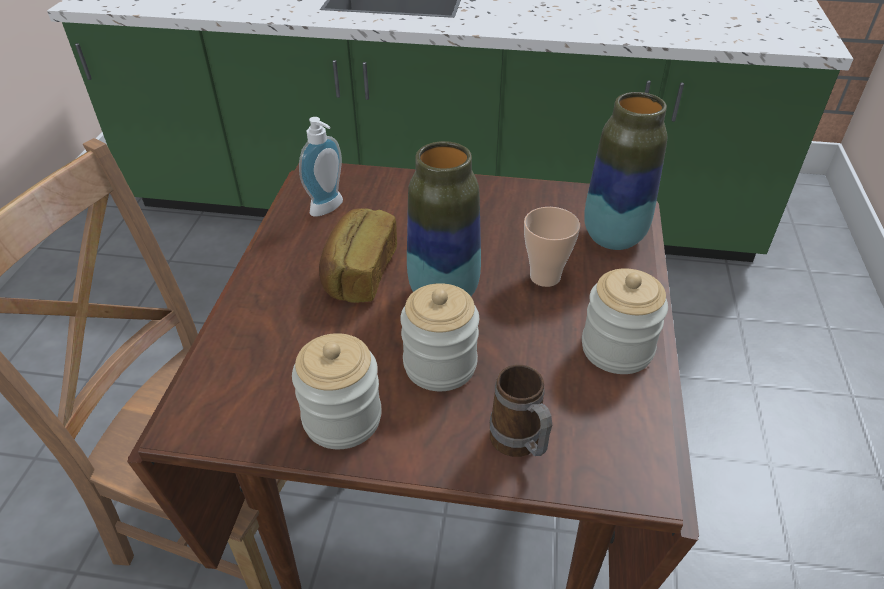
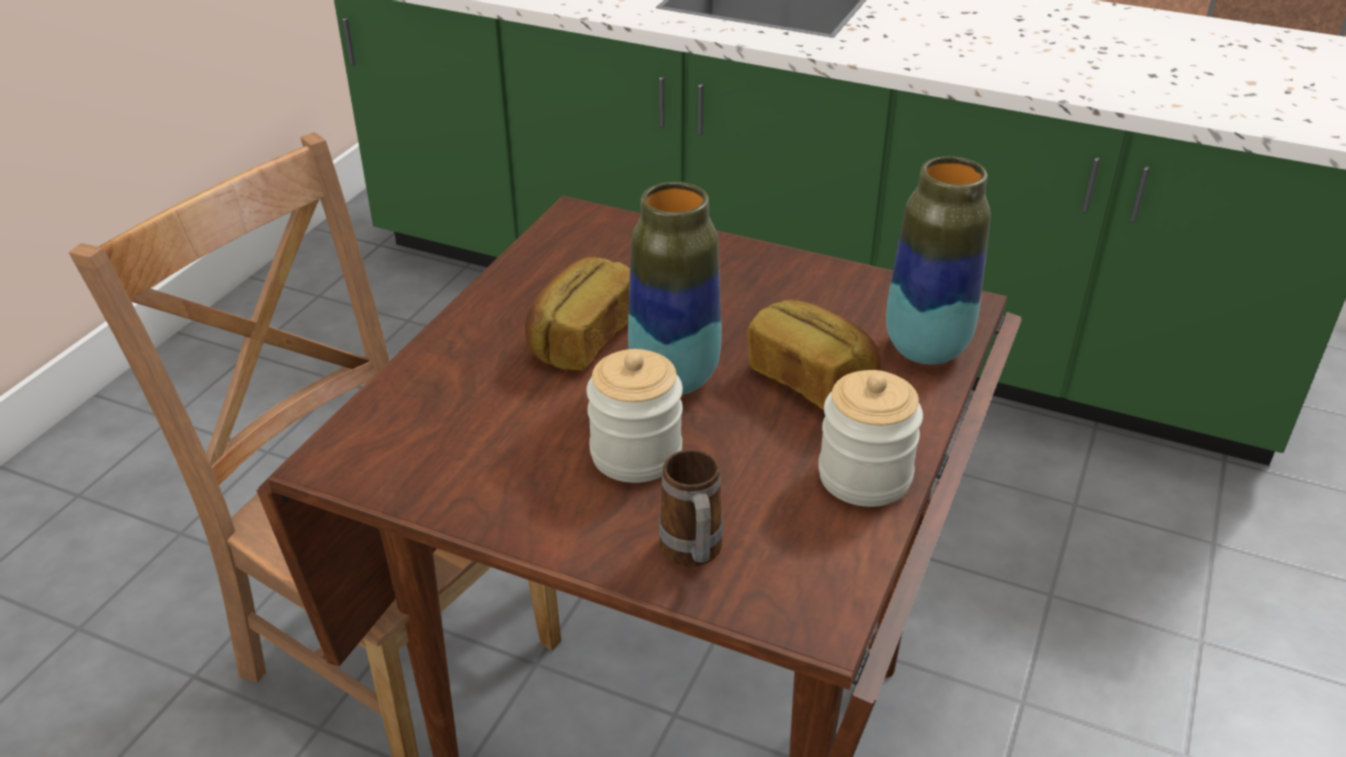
camera: 15 degrees right, 5 degrees down
jar [292,333,382,449] -> none
soap dispenser [299,117,343,217] -> none
cup [524,207,580,287] -> bread [747,300,881,410]

